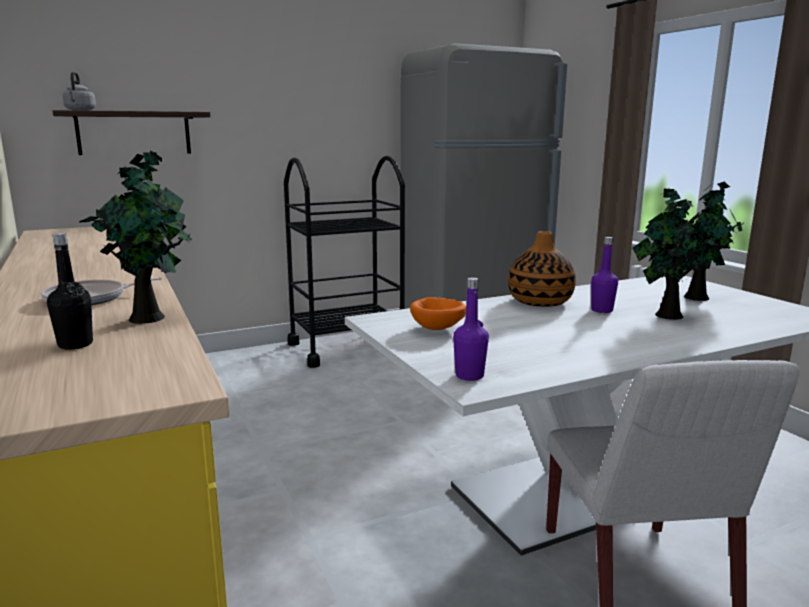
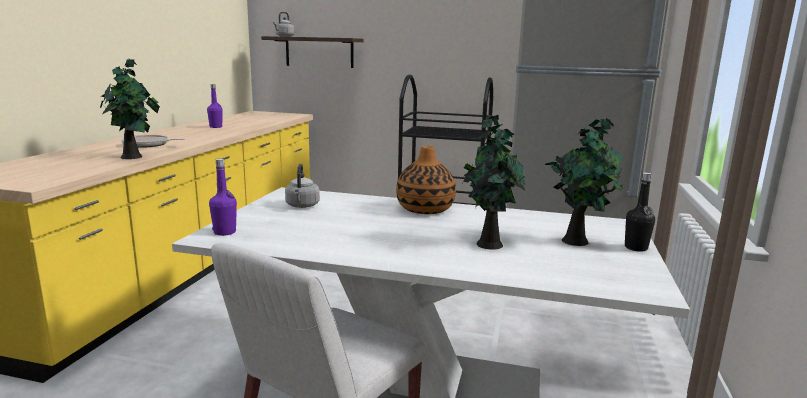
camera: 40 degrees right, 0 degrees up
black bottle [47,233,93,349] -> black bottle moved to [625,172,655,252]
orange bowl [410,297,466,330] -> grey kettle [285,163,320,208]
purple bottle [591,237,618,313] -> purple bottle moved to [207,84,223,128]

